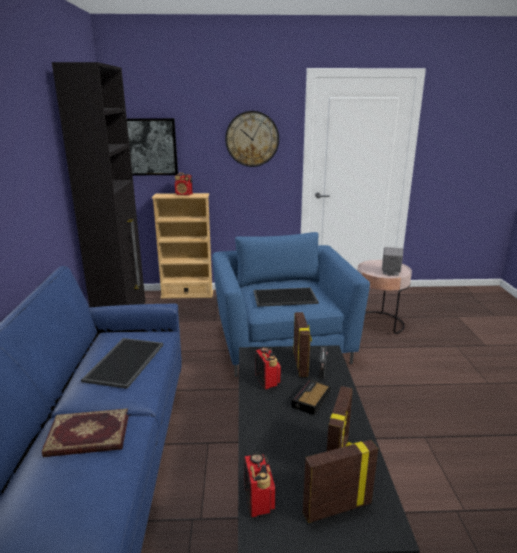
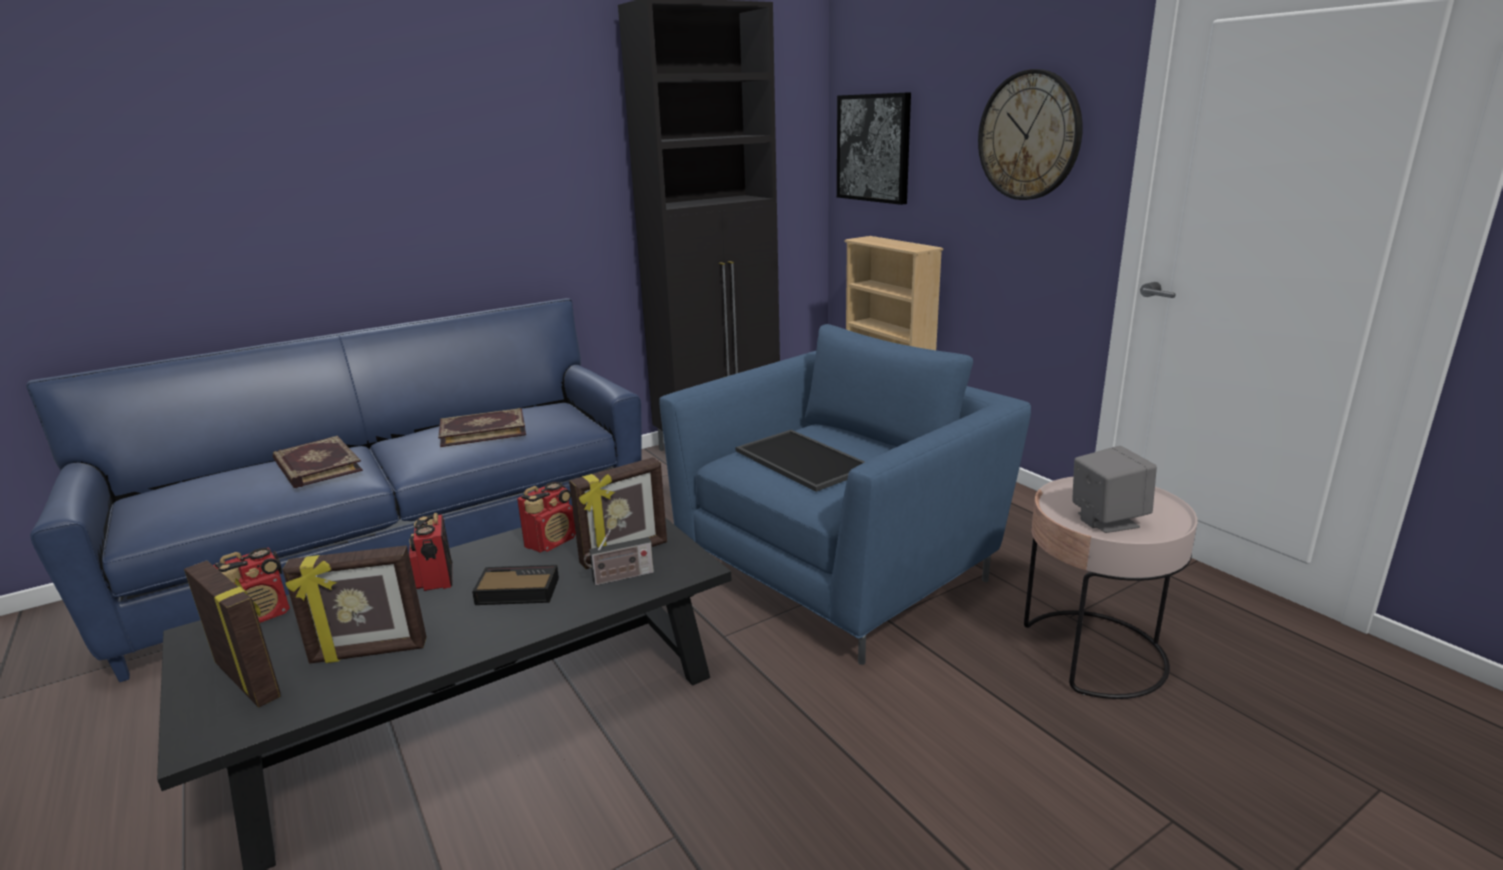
camera: 60 degrees right, 0 degrees up
tray [81,338,163,389] -> book [438,408,526,447]
radio [175,173,193,195] -> radio moved to [409,513,452,591]

